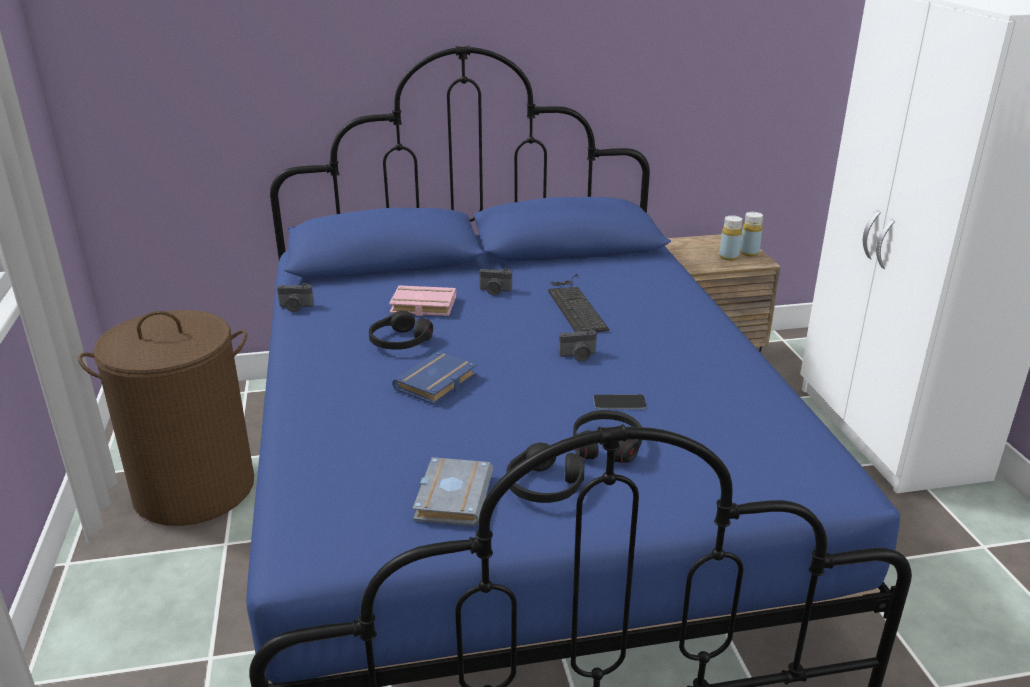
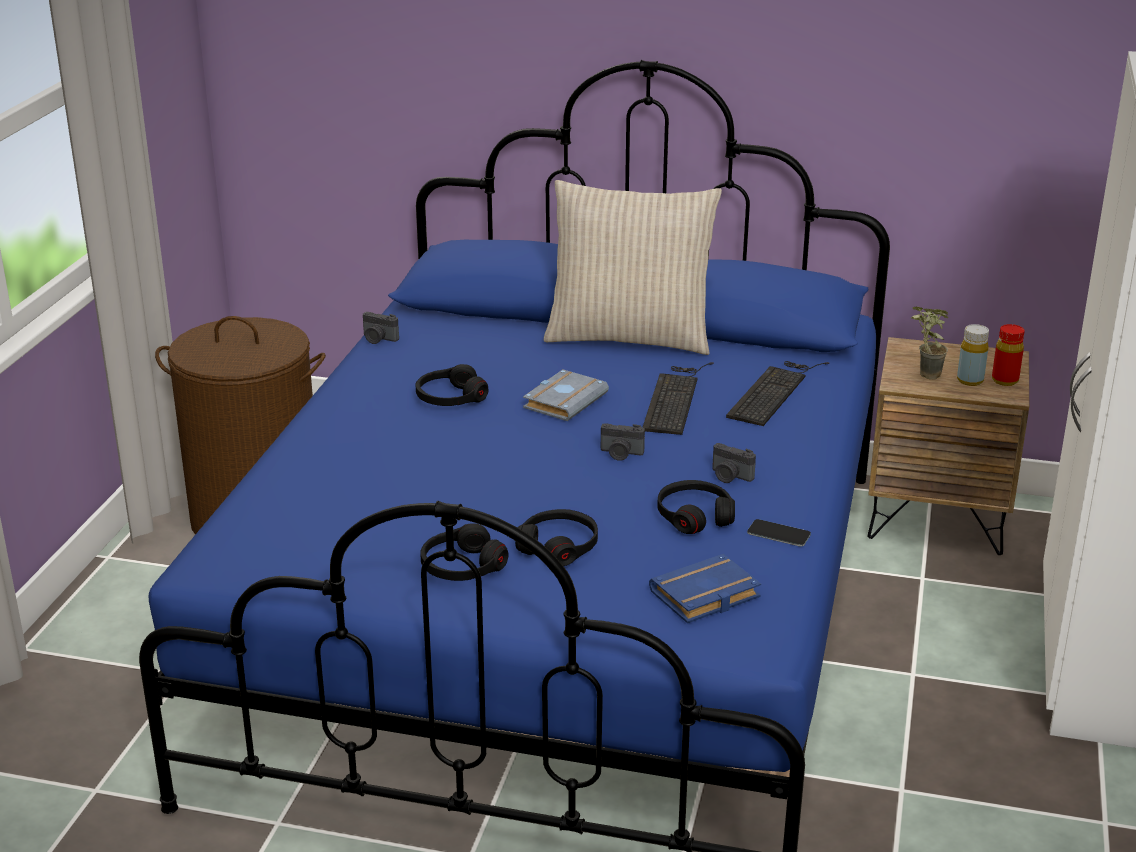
camera: 25 degrees right, 0 degrees up
pink book [389,285,456,316] -> none
blue book [392,351,477,405] -> blue book moved to [649,554,761,623]
grey book [413,457,493,526] -> grey book moved to [523,369,609,421]
camera [479,268,512,295] -> camera moved to [712,443,756,483]
phone [593,395,646,409] -> phone moved to [747,519,811,547]
yellow bottle [740,212,763,256] -> red bottle [992,324,1025,386]
none -> beige pillow [544,180,722,355]
none -> black headphones [657,480,735,534]
none -> keyboard [726,361,830,426]
none -> potted plant [911,307,948,380]

